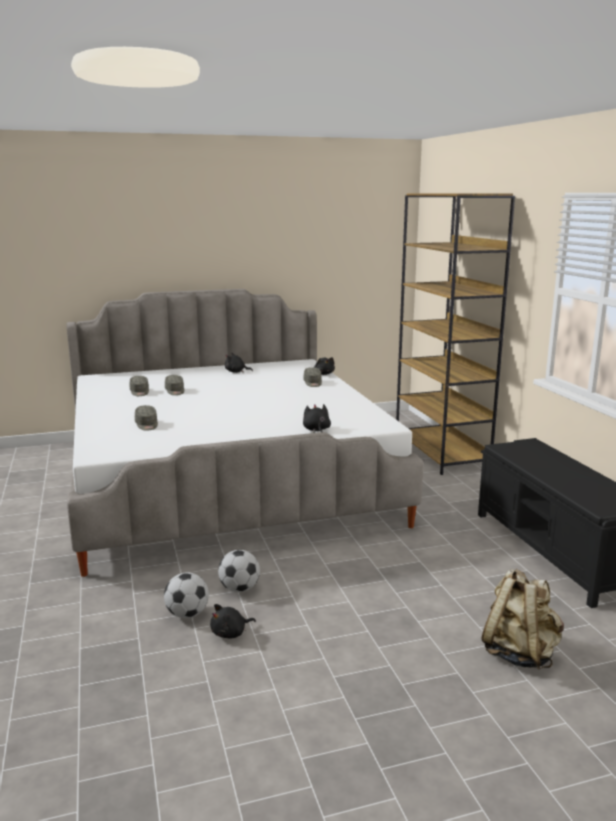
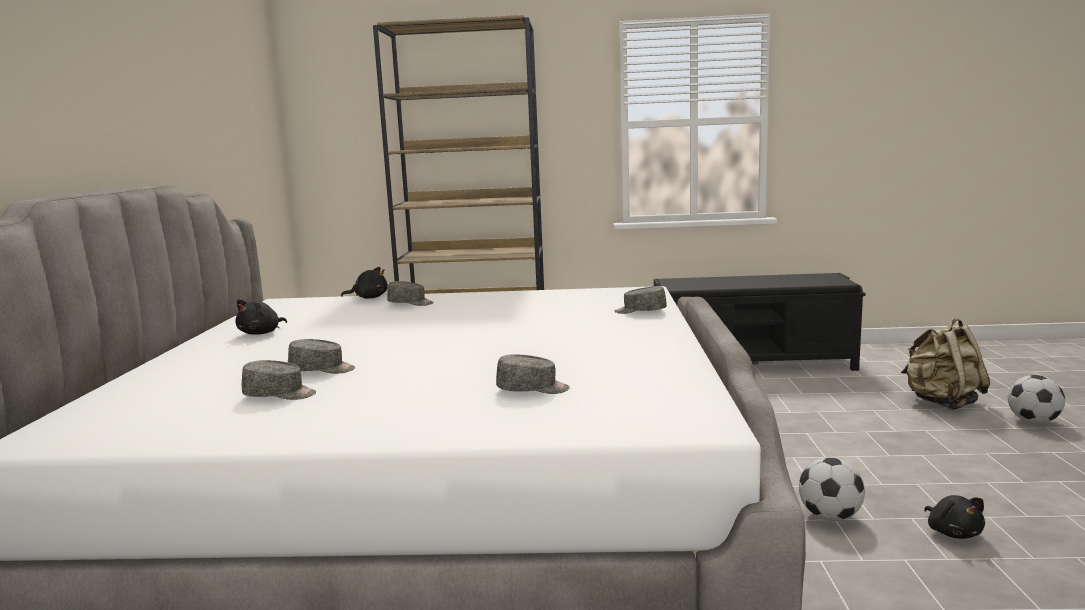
camera: 70 degrees left, 5 degrees down
football [164,572,209,618] -> football moved to [1008,375,1065,424]
black plush toy [303,404,331,433] -> grey cap [615,286,667,314]

